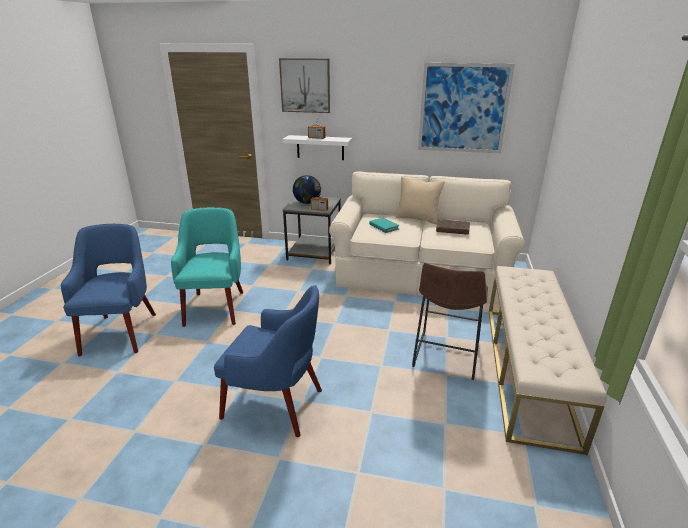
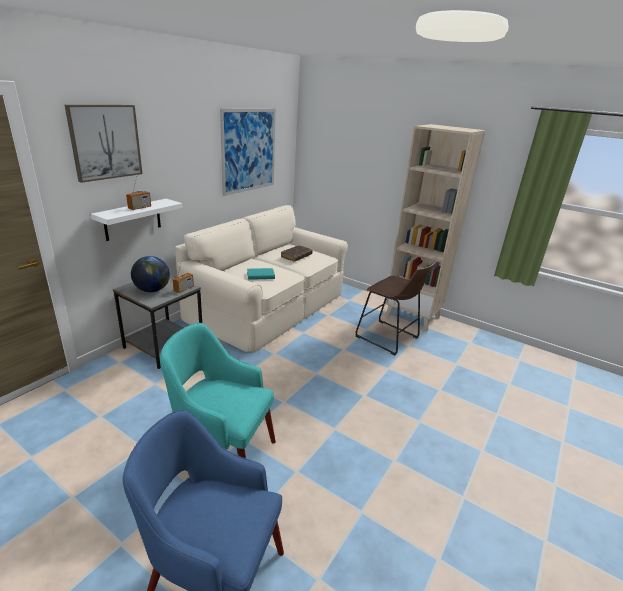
camera: 70 degrees left, 0 degrees up
blue armchair [214,285,322,437] -> none
beige pillow [395,176,445,224] -> none
beige bench [489,266,607,455] -> beige bookcase [385,124,485,331]

